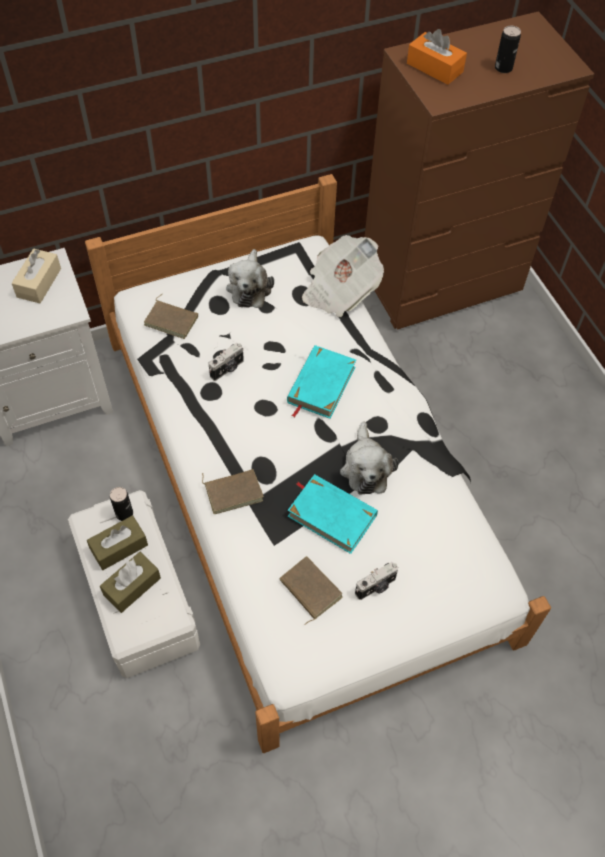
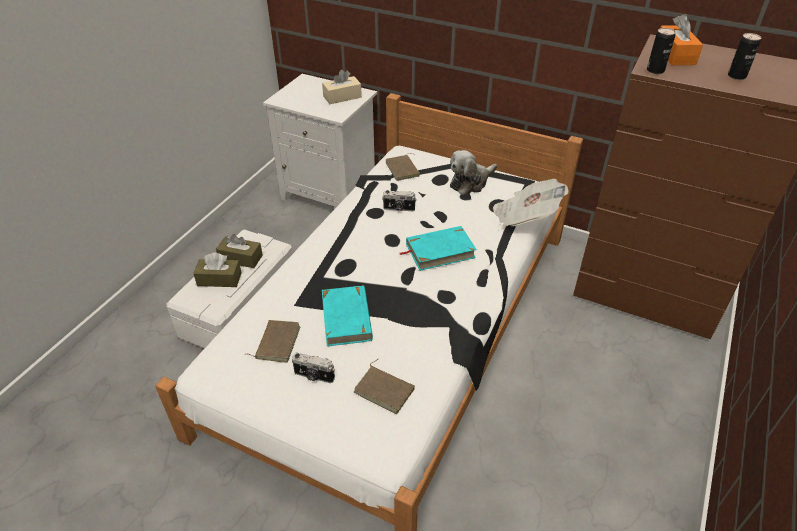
camera: 50 degrees right, 15 degrees down
can [110,487,133,521] -> can moved to [647,28,676,74]
brown book [202,469,264,514] -> brown book moved to [354,359,415,414]
plush toy [340,422,398,495] -> none

